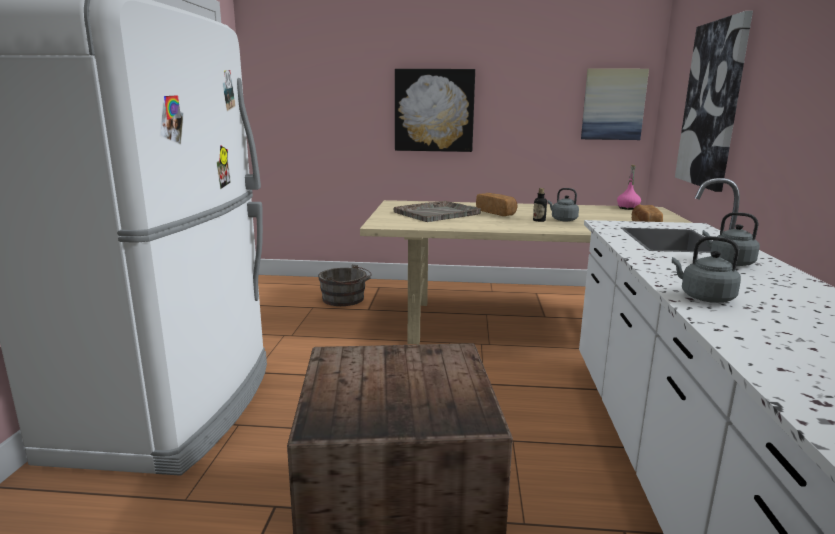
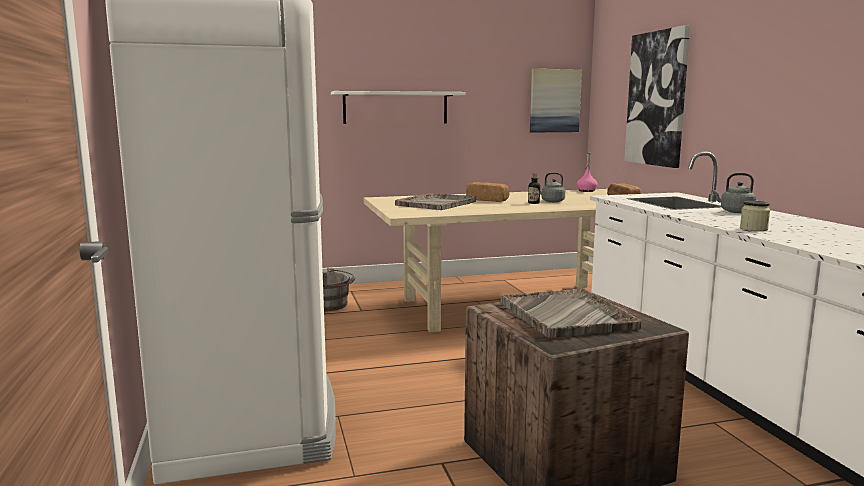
camera: 20 degrees left, 5 degrees down
picture [395,69,475,152] -> white shelf [331,91,466,124]
grey kettle [672,236,741,303] -> jar [740,201,770,231]
none -> grey tray [501,288,642,338]

